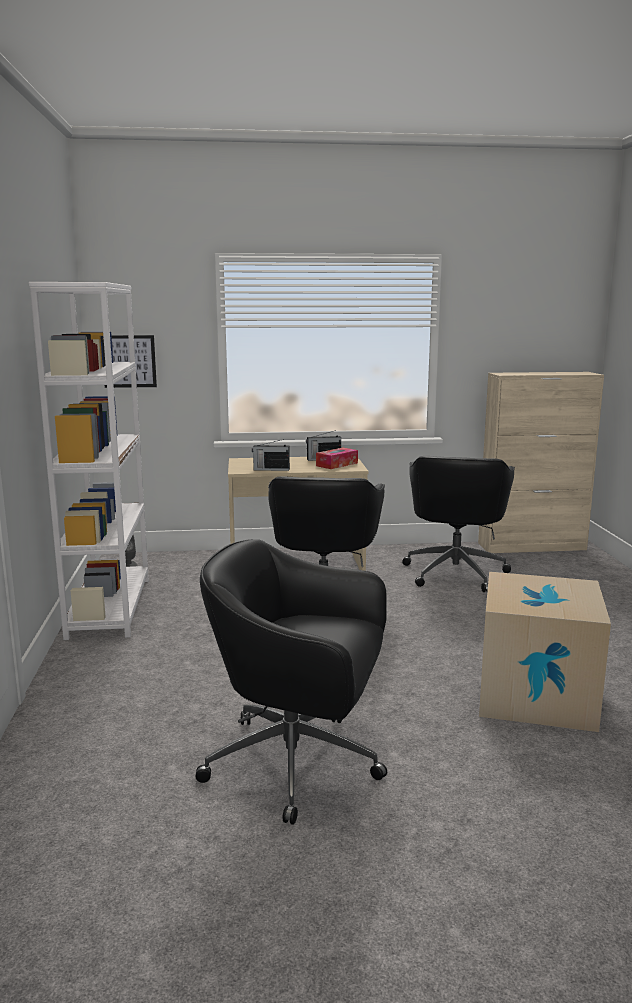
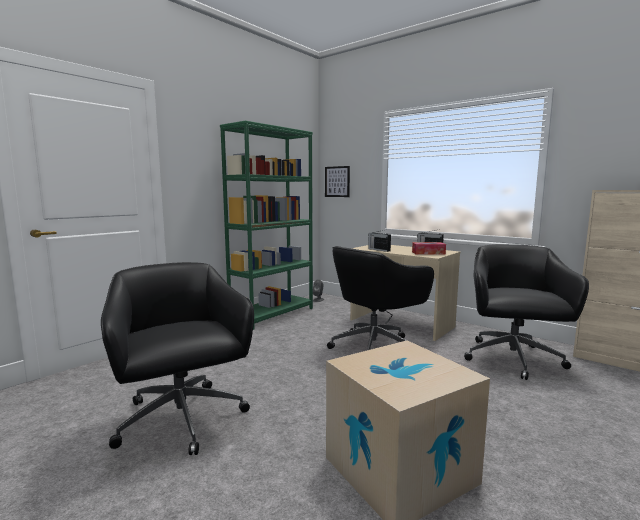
camera: 45 degrees right, 5 degrees down
white bookcase [29,282,149,640] -> green bookcase [220,121,313,330]
black office chair [402,456,515,592] -> black office chair turned 135 degrees clockwise [464,244,589,380]

